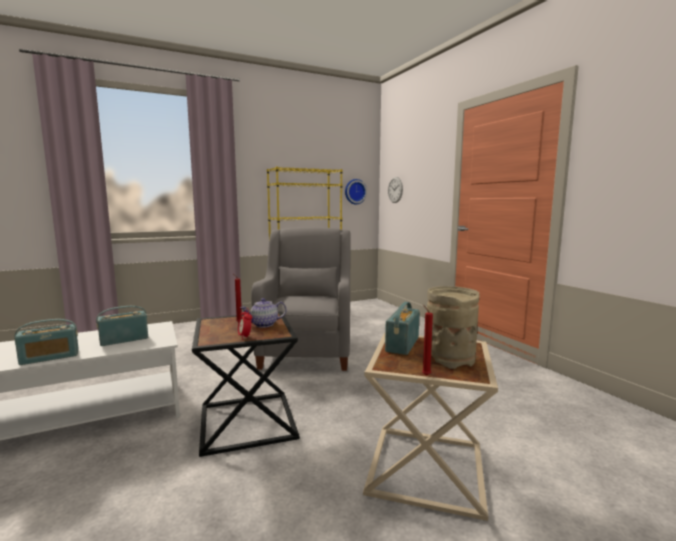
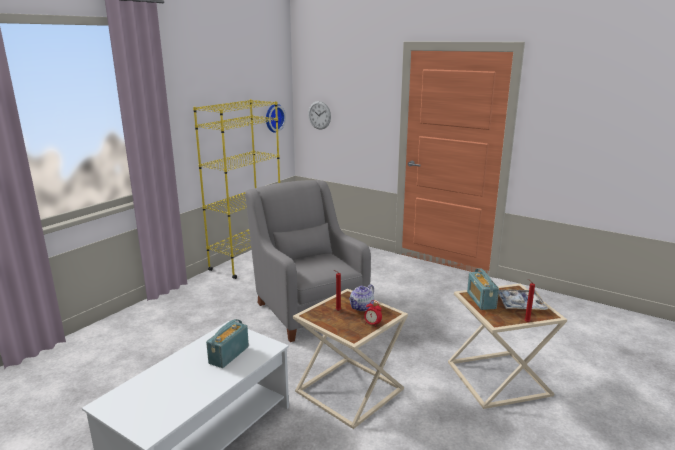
camera: 30 degrees left, 10 degrees up
radio [15,319,79,365] -> none
black side table [192,312,300,457] -> beige side table [293,289,408,429]
beige vase [427,286,479,369] -> tray [499,290,548,310]

